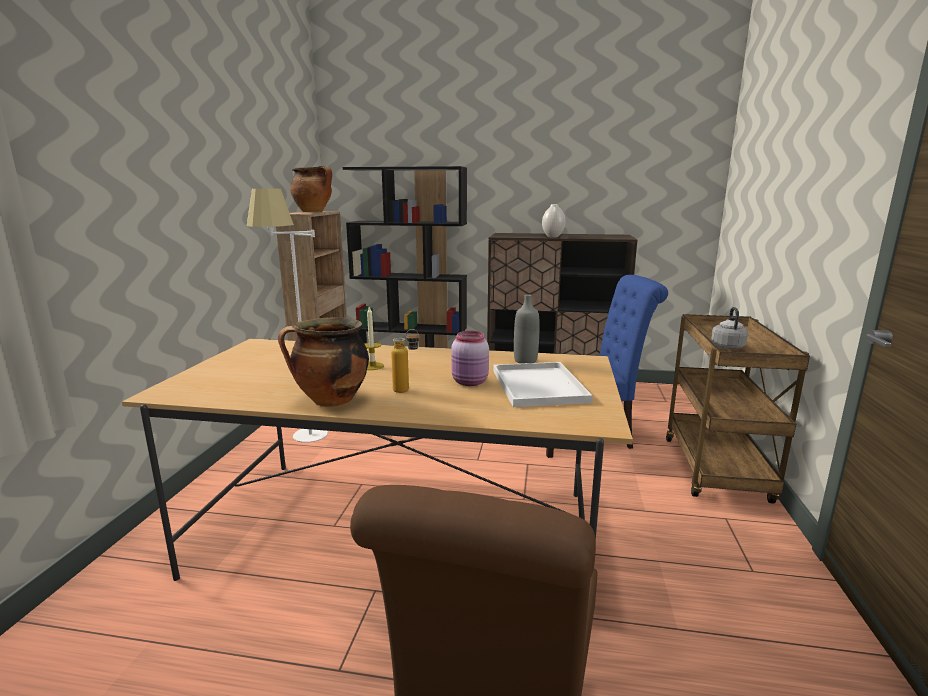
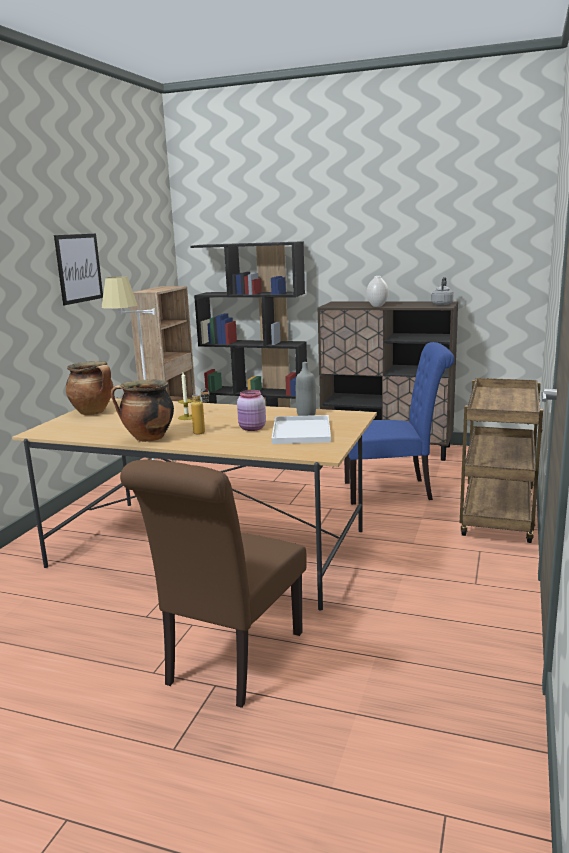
camera: 10 degrees right, 0 degrees up
cooking pot [290,166,332,212] -> cooking pot moved to [66,361,113,415]
grey kettle [711,307,748,349] -> grey kettle moved to [431,277,454,305]
none -> picture [54,234,103,305]

